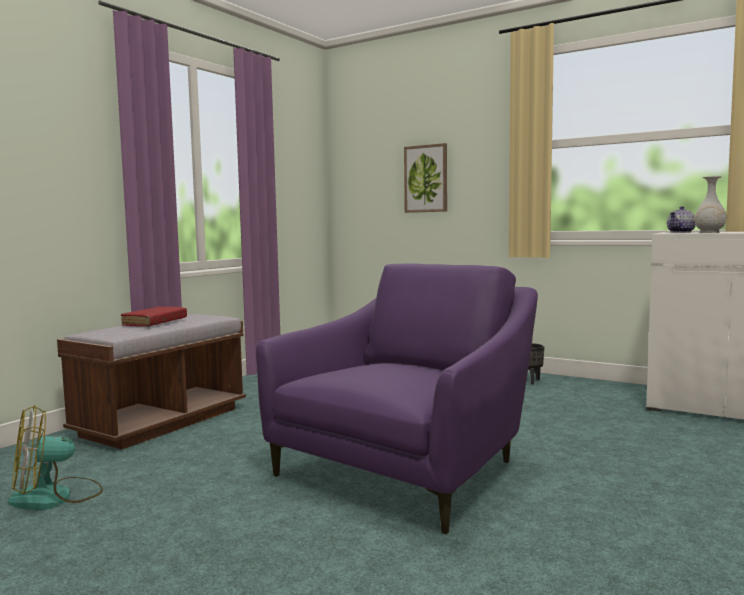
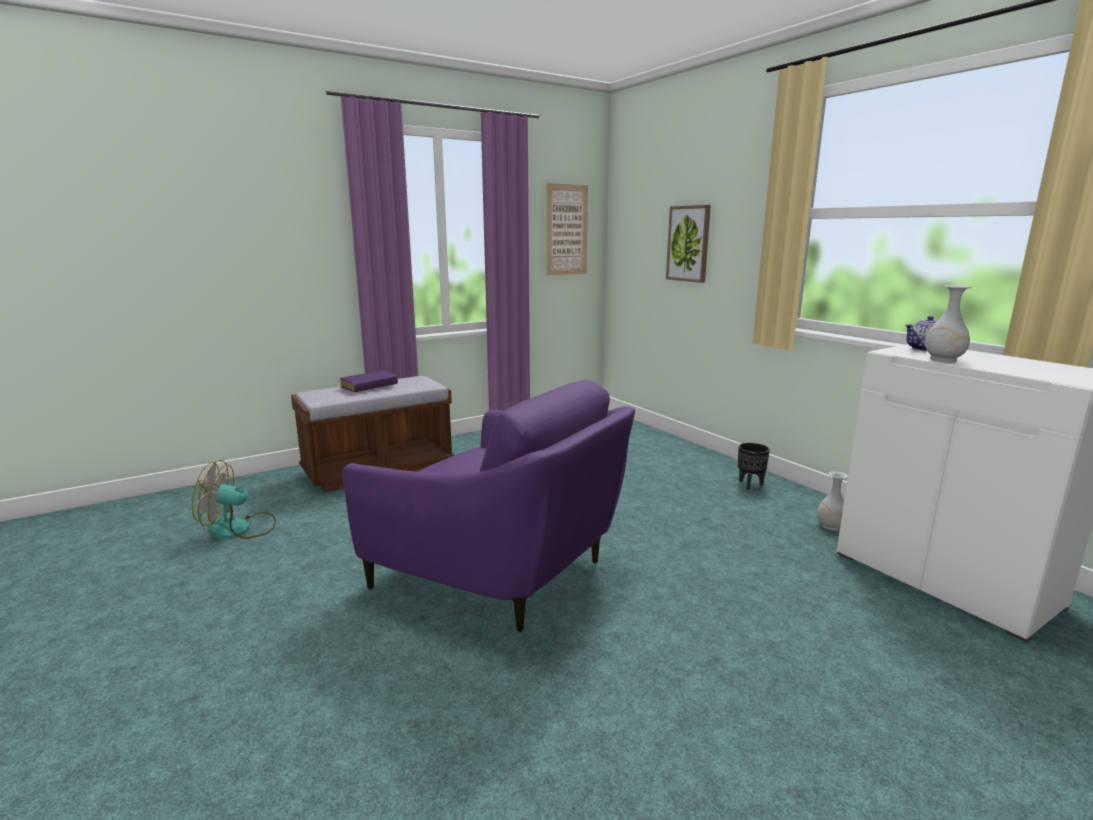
camera: 25 degrees right, 10 degrees up
red book [121,306,187,327] -> purple book [340,371,398,392]
purple armchair [256,263,538,534] -> purple armchair turned 60 degrees clockwise [342,380,635,632]
none -> picture [546,183,588,275]
none -> white vase [817,471,848,531]

